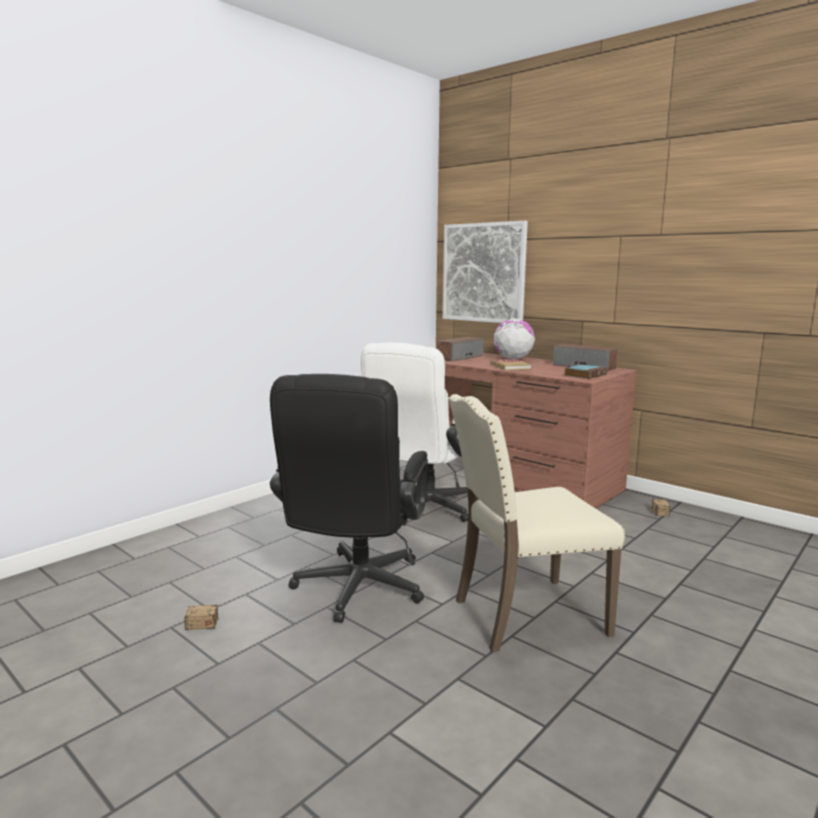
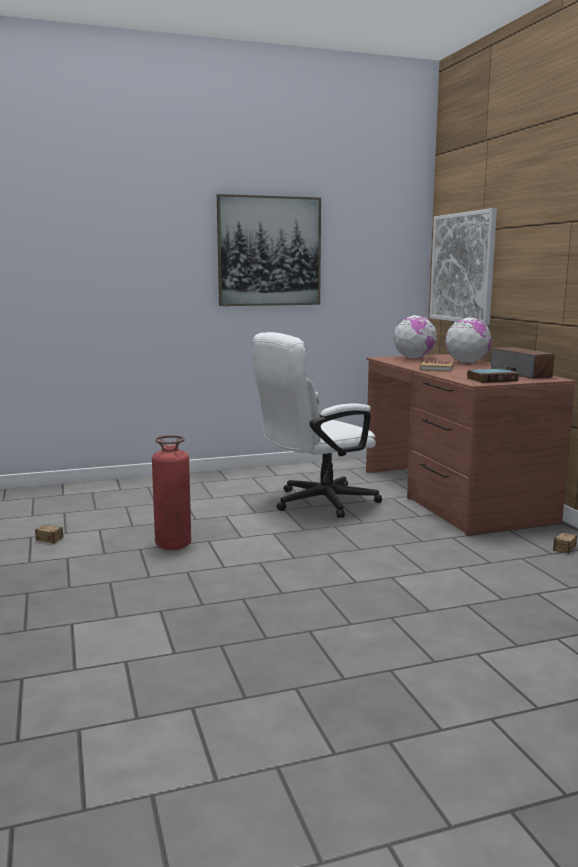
camera: 30 degrees right, 0 degrees up
black office chair [270,374,428,623] -> fire extinguisher [152,435,191,550]
speaker [437,337,484,362] -> globe [393,315,437,359]
beige chair [448,394,625,652] -> none
none -> picture [217,194,321,306]

